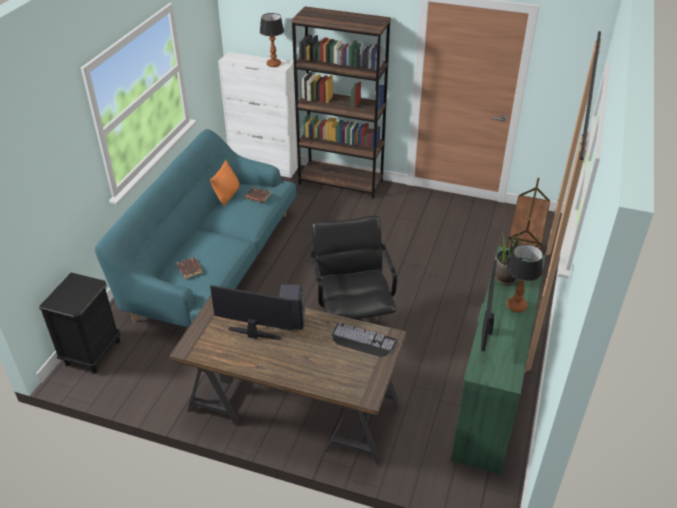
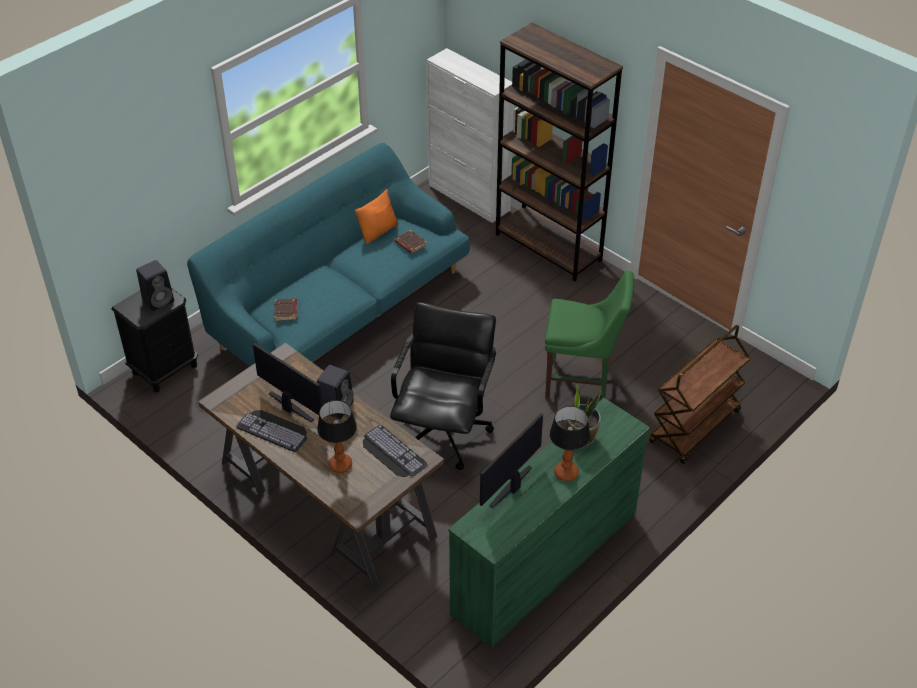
camera: 25 degrees right, 5 degrees up
table lamp [260,13,284,67] -> table lamp moved to [317,400,357,473]
none -> black speaker [136,260,174,311]
none -> keyboard [236,410,307,452]
none -> green chair [545,271,634,399]

